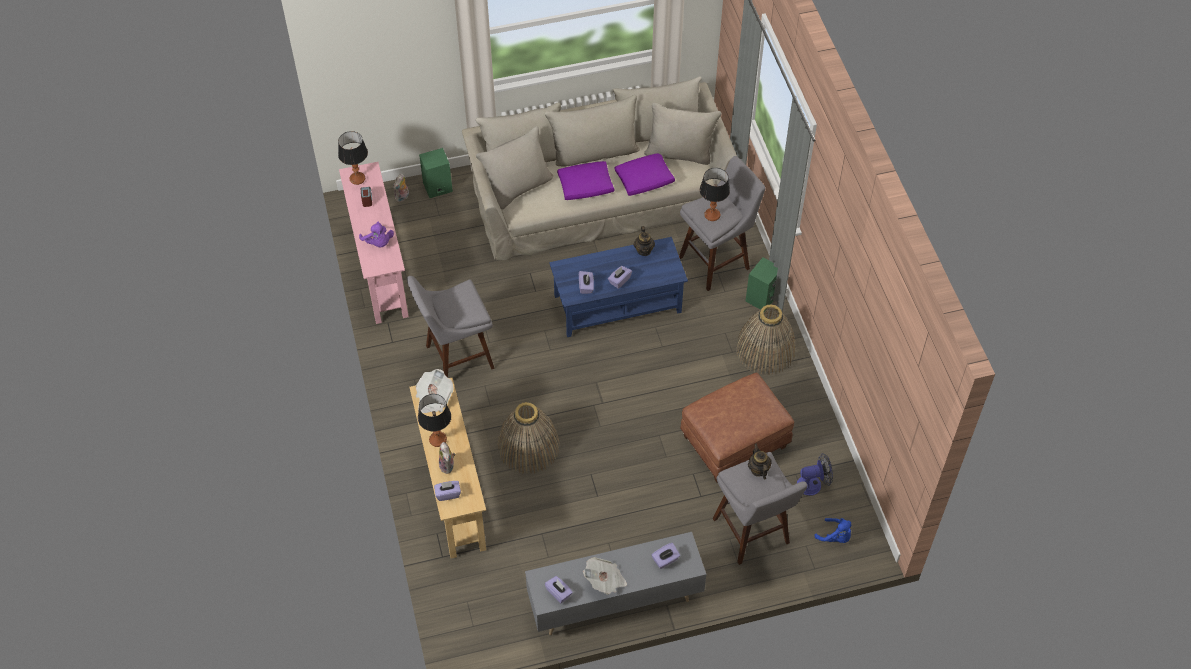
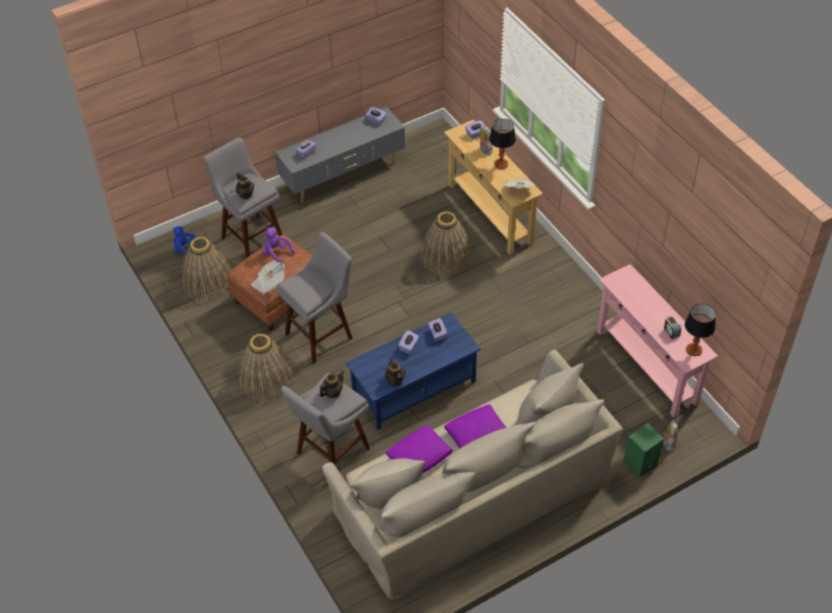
camera: 165 degrees right, 5 degrees down
purple plush toy [359,221,394,247] -> purple plush toy moved to [262,228,295,263]
grey stool [407,276,495,377] -> grey stool moved to [276,232,353,363]
newspaper [583,557,627,595] -> newspaper moved to [252,260,285,295]
table lamp [700,168,730,221] -> teapot [320,371,344,398]
green speaker [746,257,778,311] -> none
fan [797,453,833,496] -> basket [181,237,232,302]

